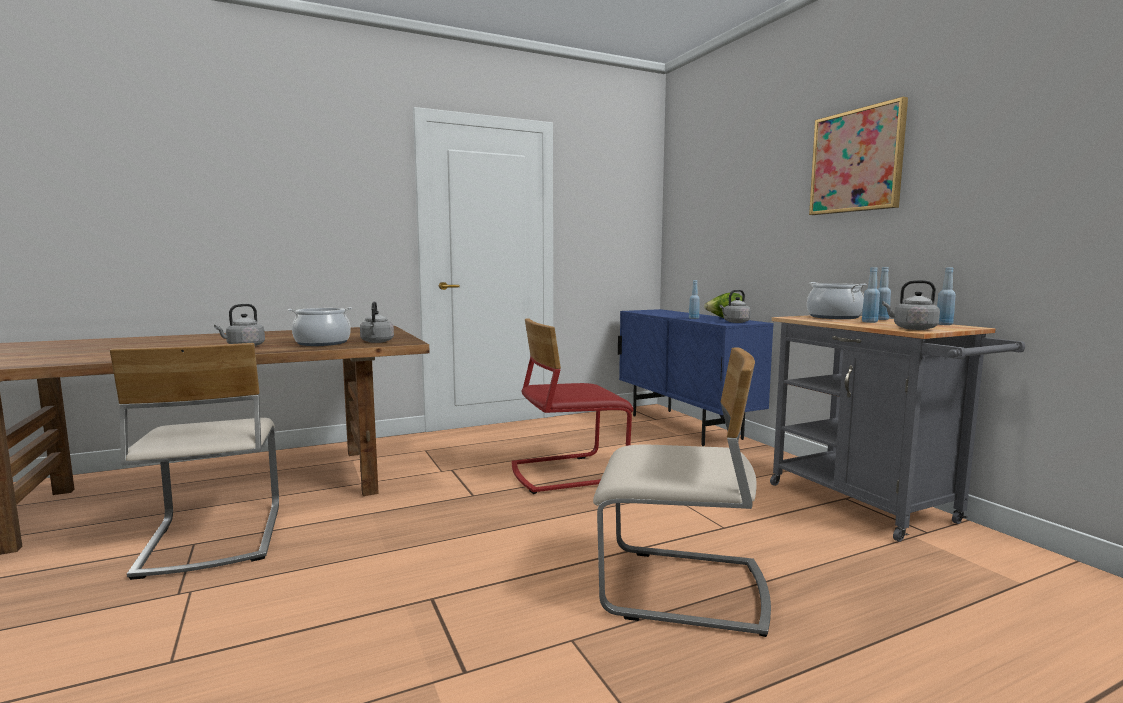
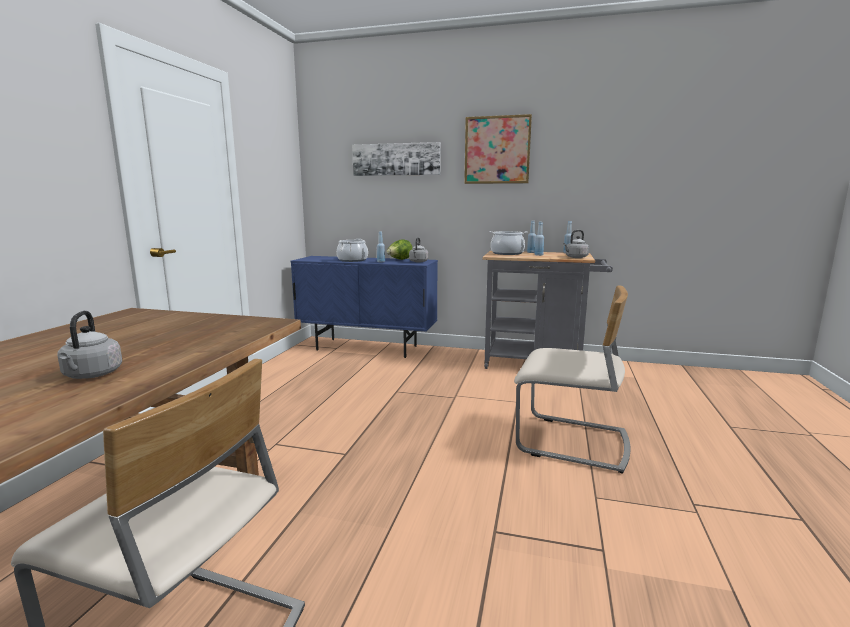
camera: 50 degrees left, 5 degrees up
cooking pot [288,307,352,346] -> cooking pot moved to [337,239,368,262]
grey kettle [360,302,394,343] -> none
red chair [512,318,634,494] -> none
beige chair [593,348,771,637] -> beige chair turned 60 degrees clockwise [514,286,630,474]
none -> picture [352,142,441,176]

